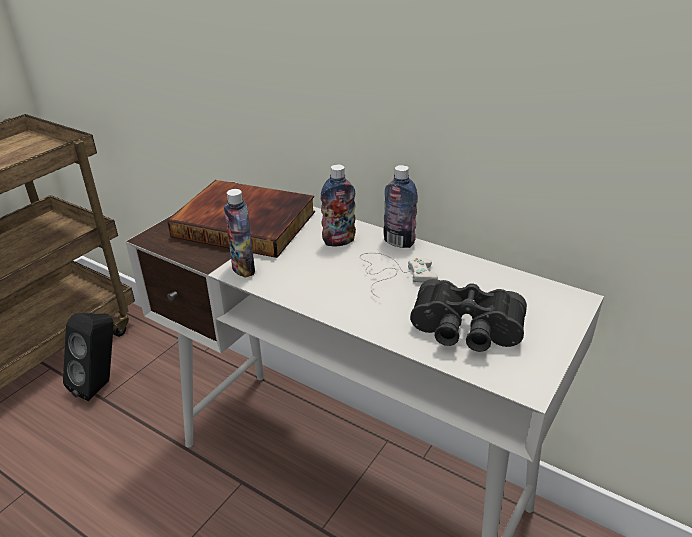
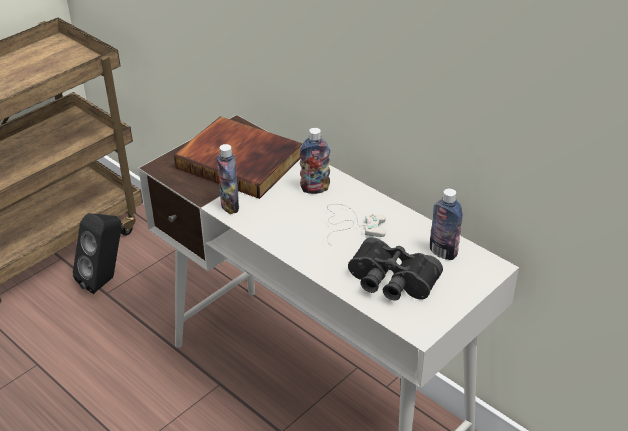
camera: 10 degrees right, 5 degrees up
bottle [383,165,418,248] -> bottle moved to [430,189,462,260]

